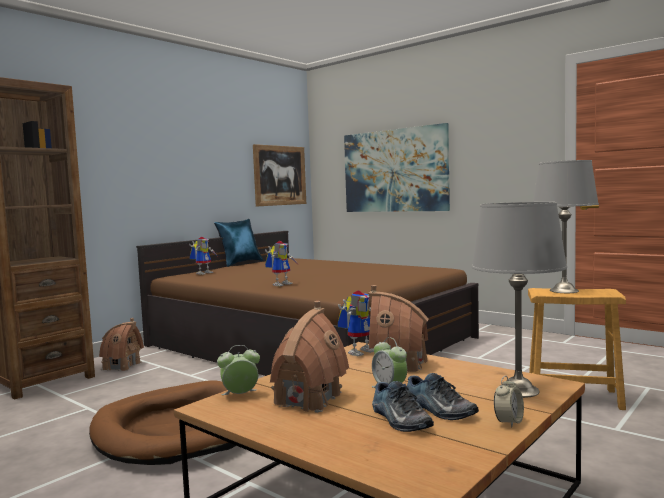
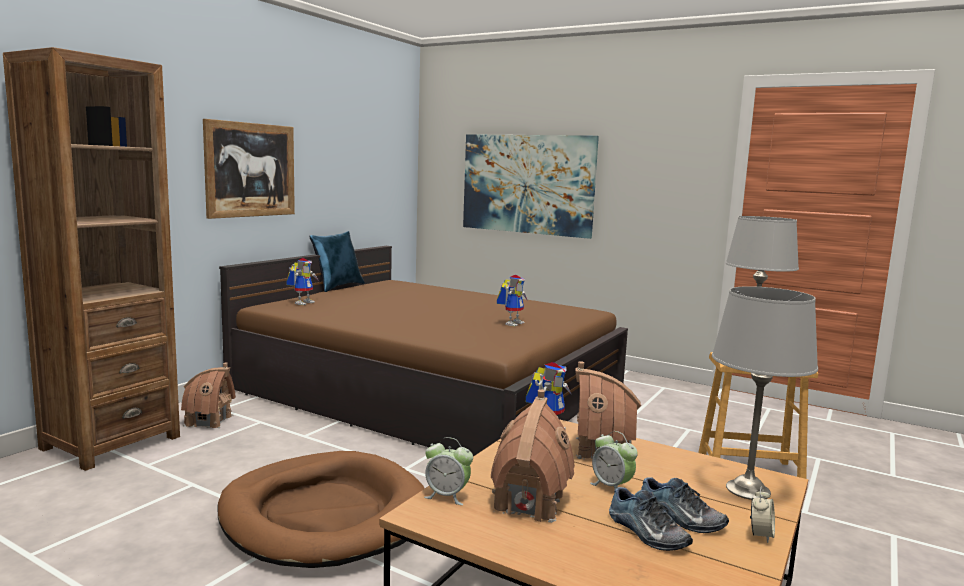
camera: 10 degrees left, 5 degrees up
alarm clock [217,345,260,395] -> alarm clock turned 135 degrees counterclockwise [424,437,473,505]
picture [253,144,306,206] -> picture moved to [203,119,295,219]
toy robot [265,241,297,286] -> toy robot moved to [497,275,528,327]

